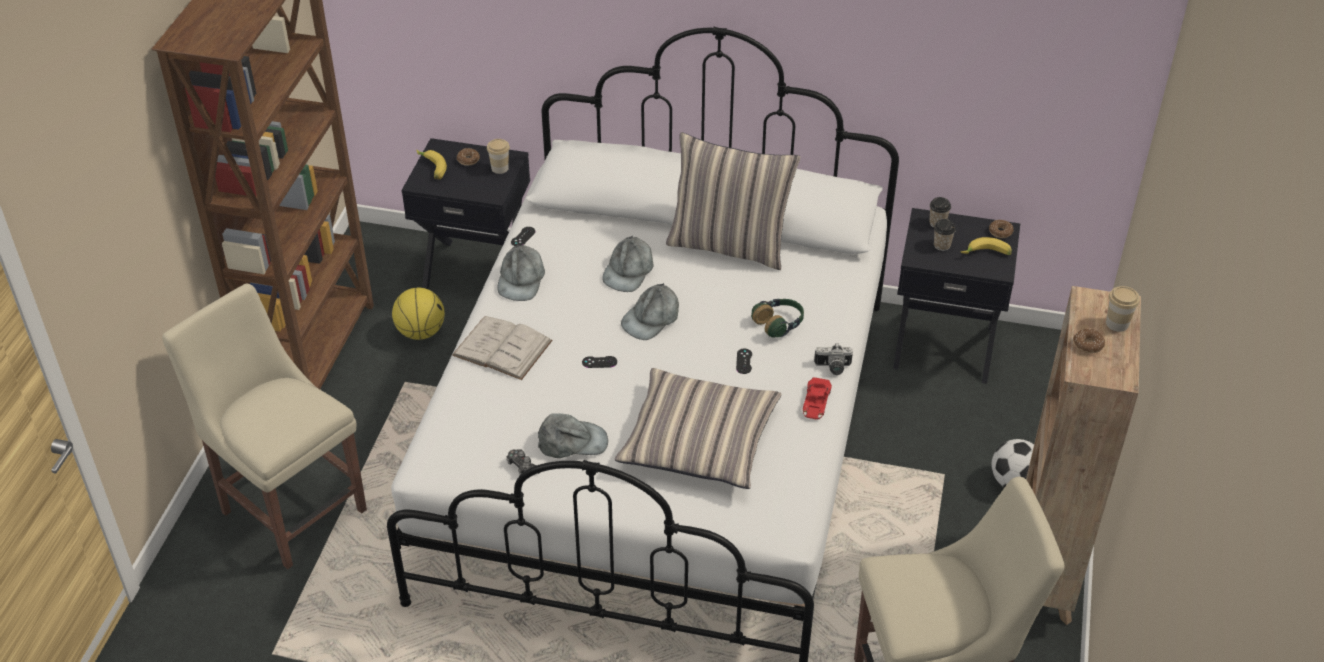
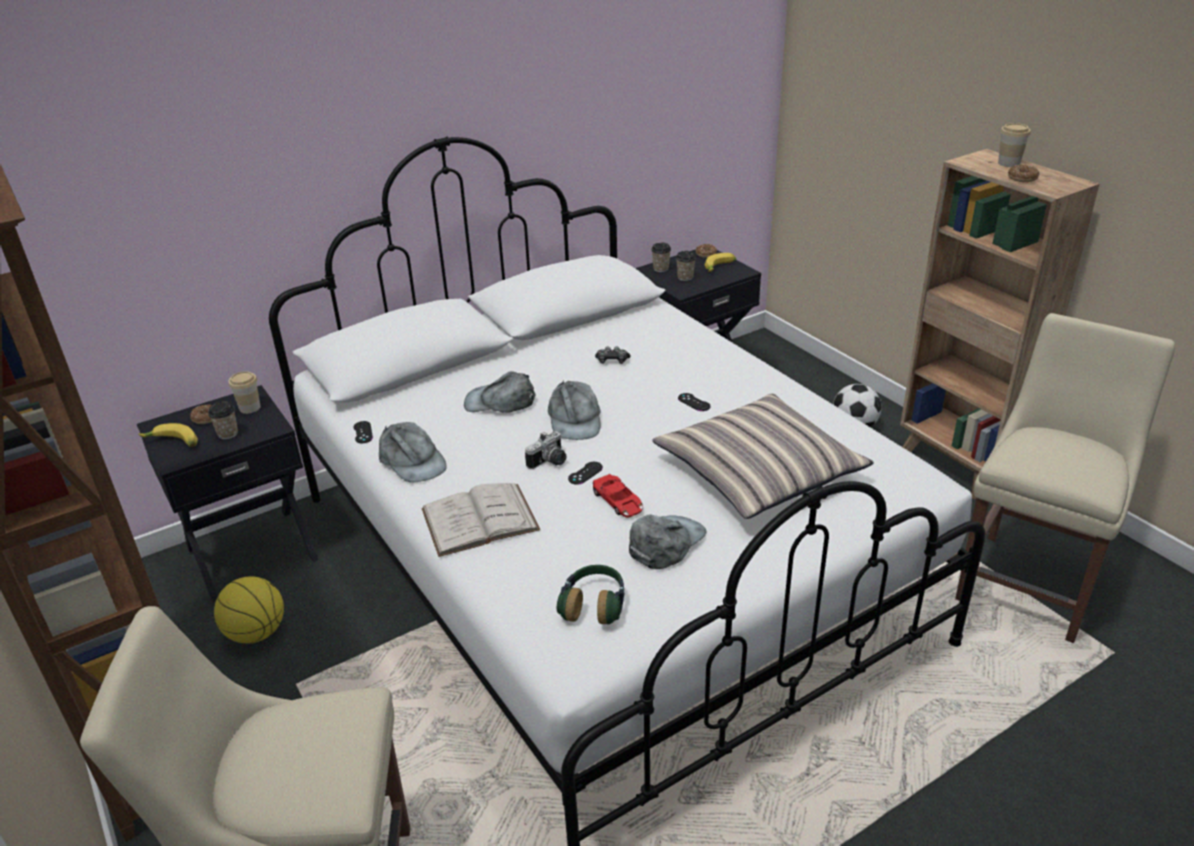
camera: 45 degrees left, 10 degrees down
game controller [506,449,539,475] -> game controller moved to [595,346,631,364]
grey cap [603,235,654,292] -> grey cap turned 120 degrees clockwise [464,371,536,413]
pillow [666,132,800,270] -> none
headphones [751,299,804,337] -> headphones moved to [557,565,624,624]
red toy car [803,377,832,420] -> red toy car moved to [593,474,643,518]
camera [814,343,853,375] -> camera moved to [525,431,566,469]
none -> cup [208,401,238,439]

